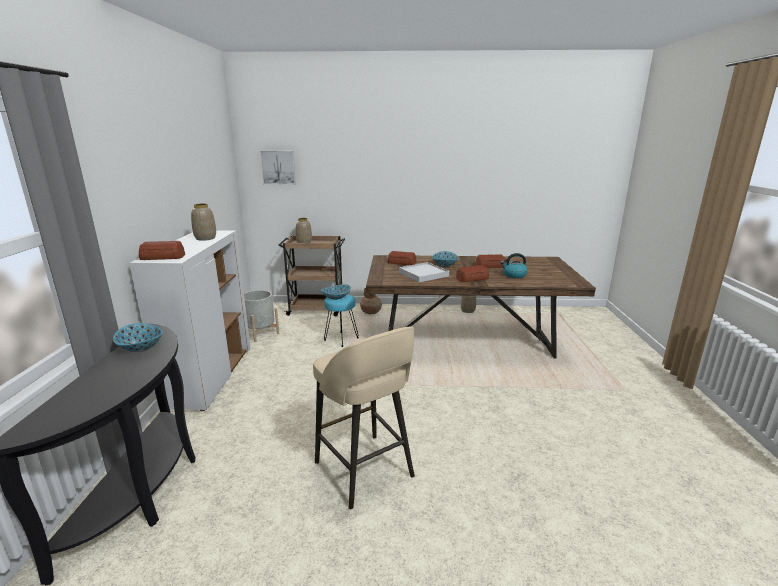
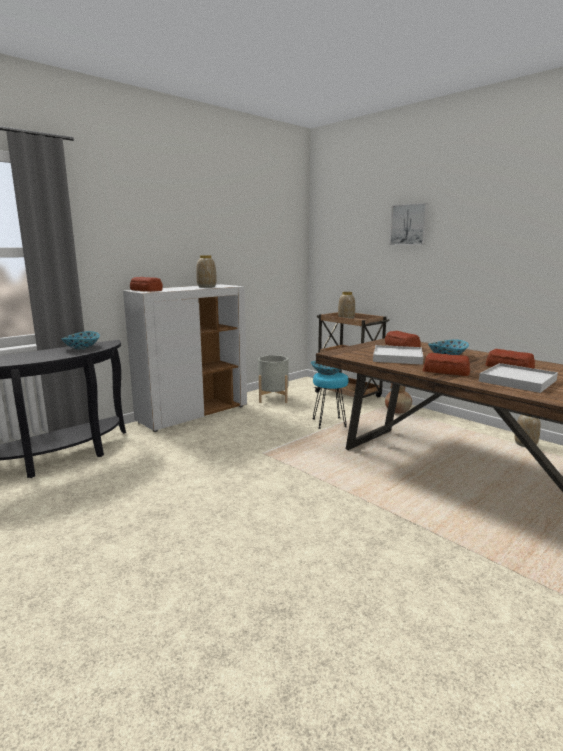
camera: 45 degrees right, 5 degrees down
picture [260,151,296,185] -> picture moved to [389,203,428,245]
beige stool [313,327,415,509] -> none
kettle [501,253,528,278] -> white tray [479,363,558,393]

